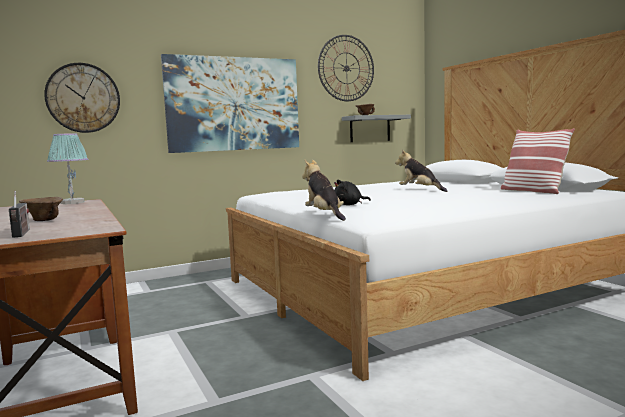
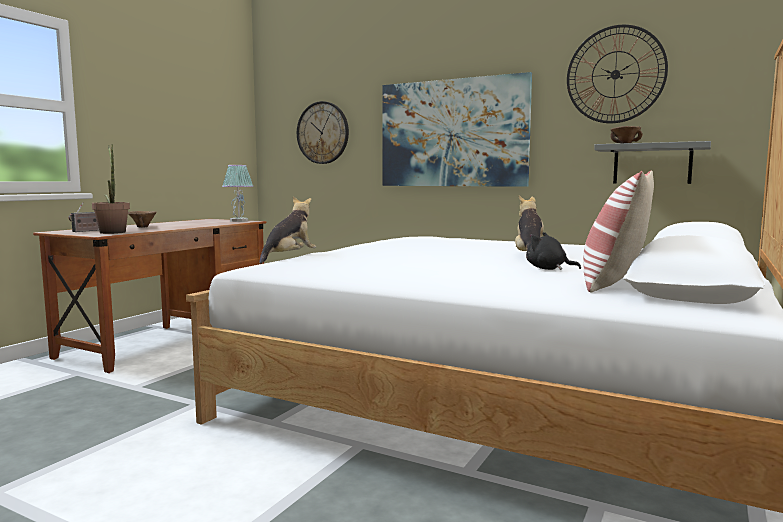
camera: 55 degrees right, 0 degrees up
black plush toy [334,180,371,205] -> black plush toy moved to [526,232,581,270]
none -> potted plant [92,144,130,234]

